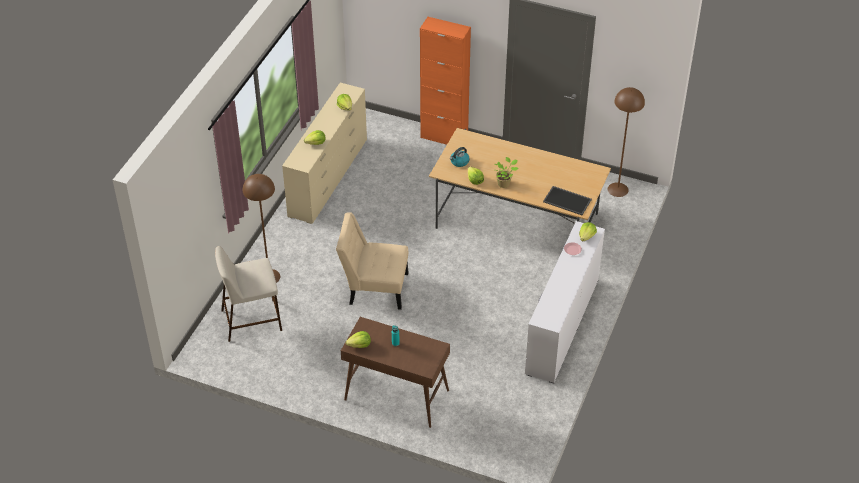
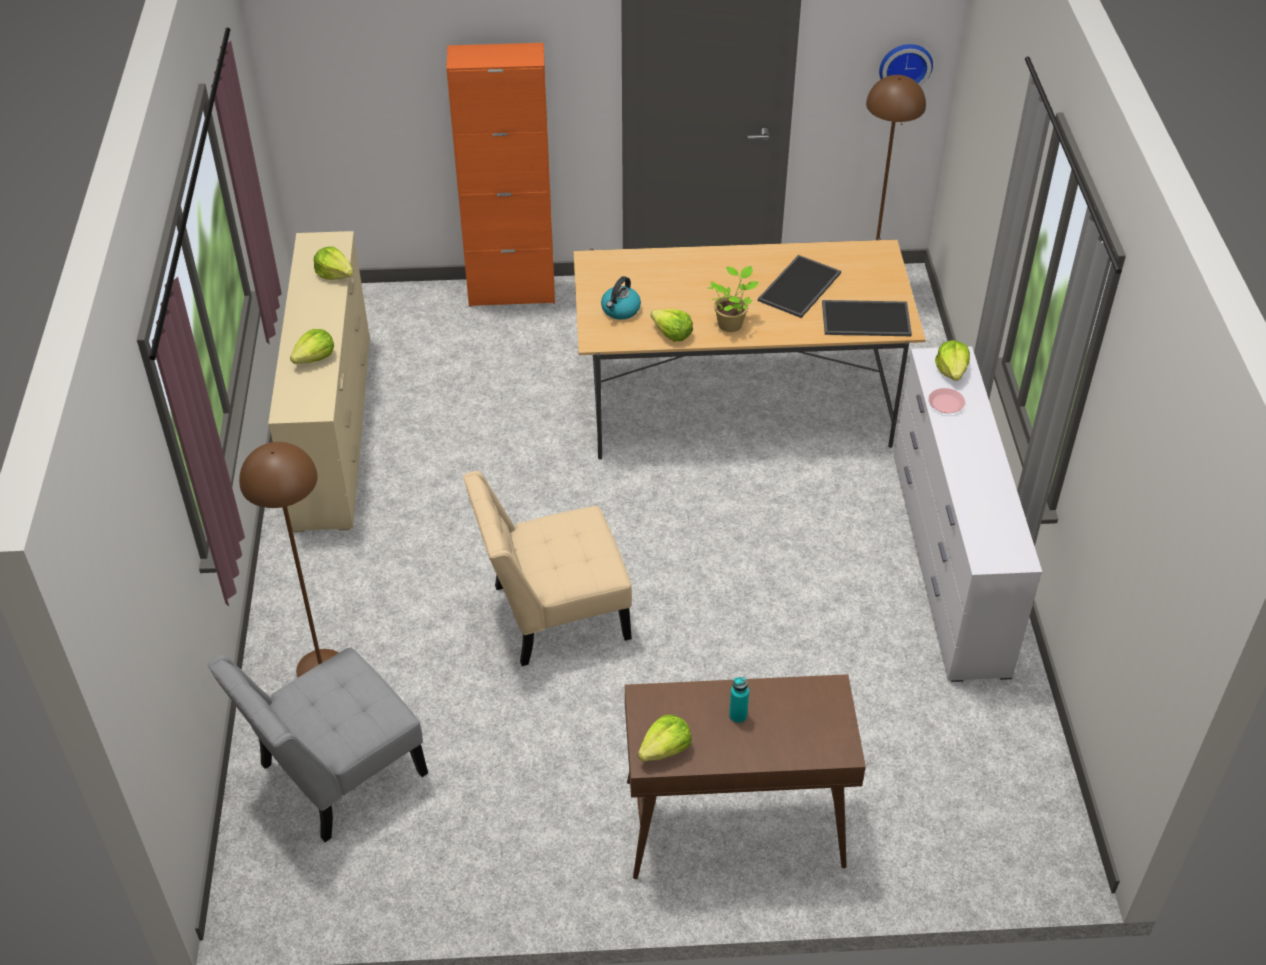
camera: 25 degrees left, 0 degrees up
beige stool [215,246,282,342] -> grey chair [208,648,428,842]
none -> tray [758,255,841,318]
none -> wall clock [879,44,933,86]

